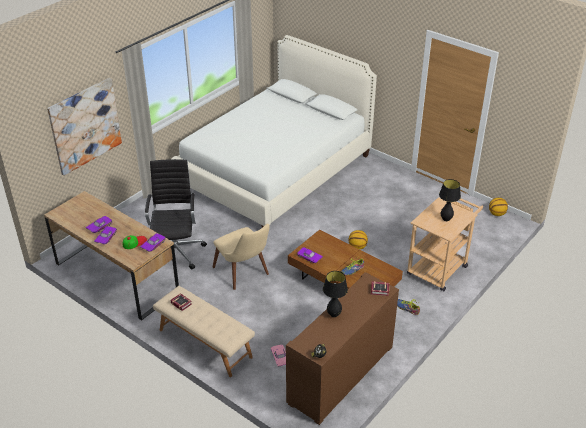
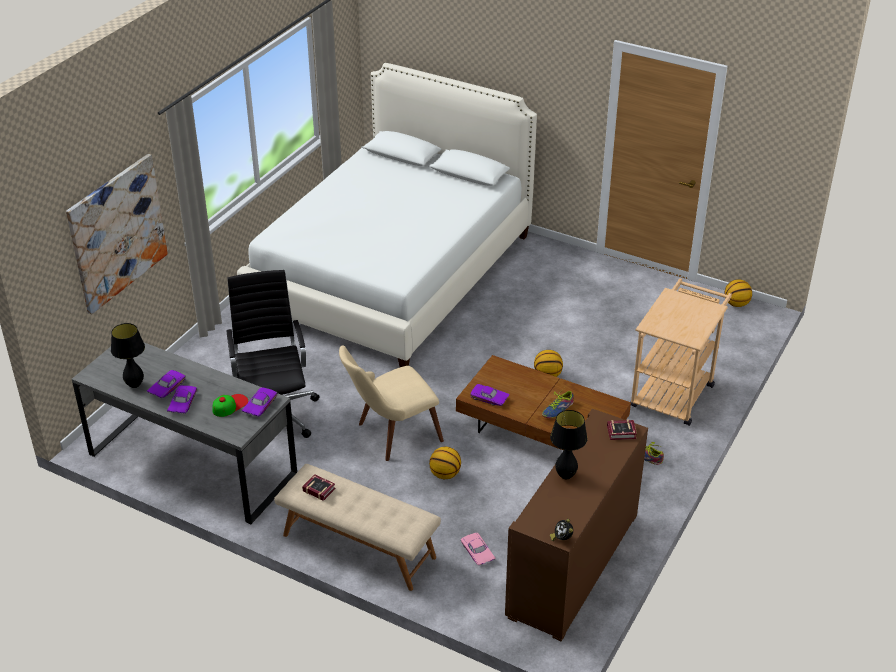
camera: 10 degrees left, 0 degrees up
brown desk [44,191,179,321] -> grey desk [72,343,297,525]
beige chair [212,224,270,290] -> beige chair turned 105 degrees clockwise [339,345,444,461]
black table lamp [439,179,461,221] -> black table lamp moved to [111,323,145,388]
none -> basketball [429,447,461,479]

